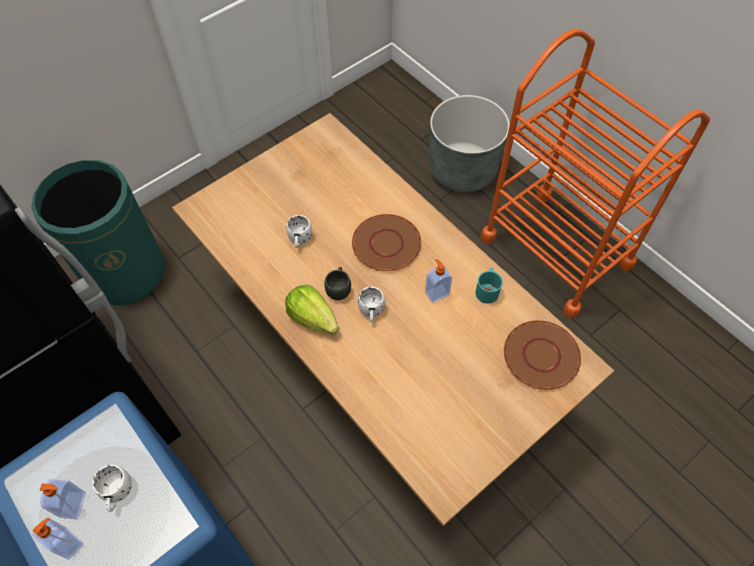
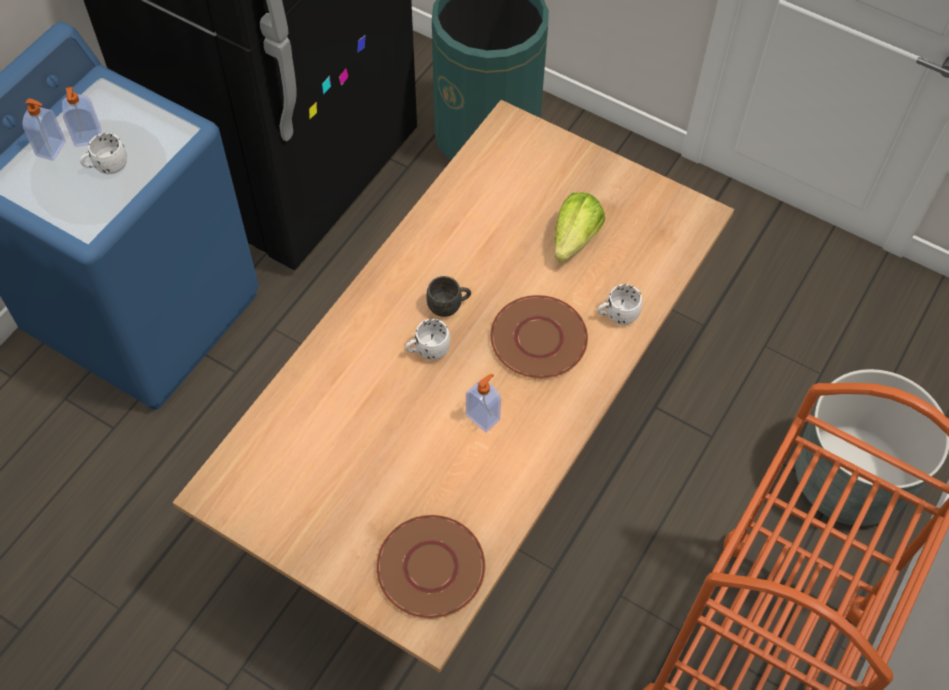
camera: 70 degrees right, 0 degrees up
lettuce [285,285,339,334] -> lettuce moved to [555,192,605,262]
white mug [286,215,312,248] -> white mug moved to [597,284,642,325]
turquoise mug [476,268,503,304] -> none

